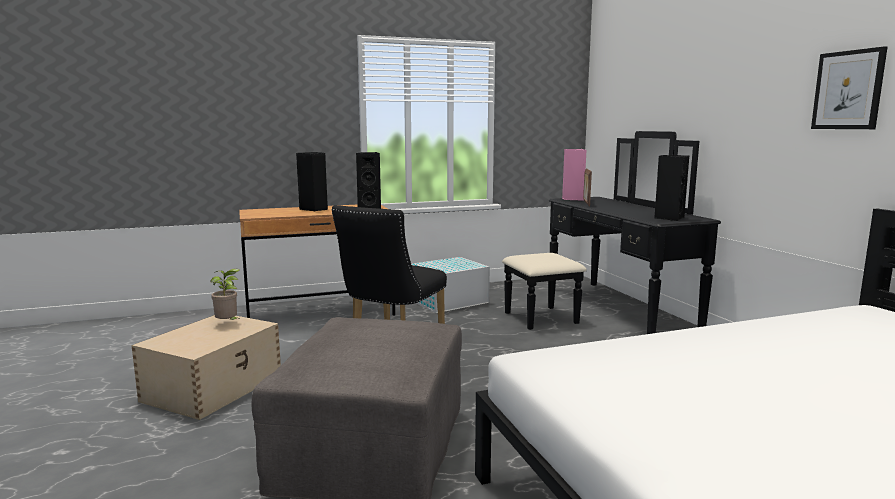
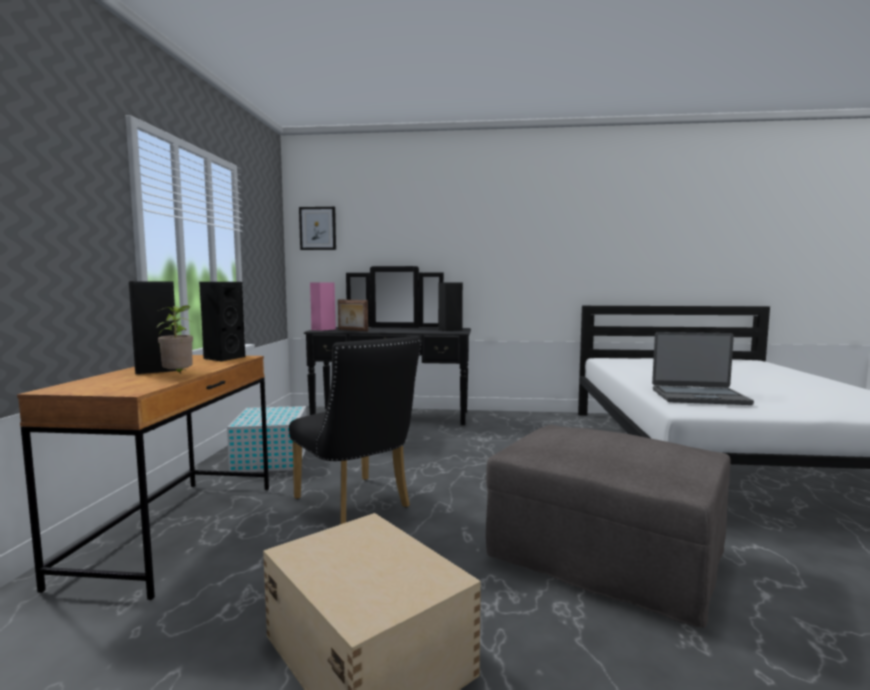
camera: 65 degrees left, 5 degrees down
potted plant [210,269,241,320] -> potted plant moved to [156,305,193,374]
picture [811,46,887,129] -> picture moved to [299,207,336,250]
none -> laptop [652,332,754,405]

